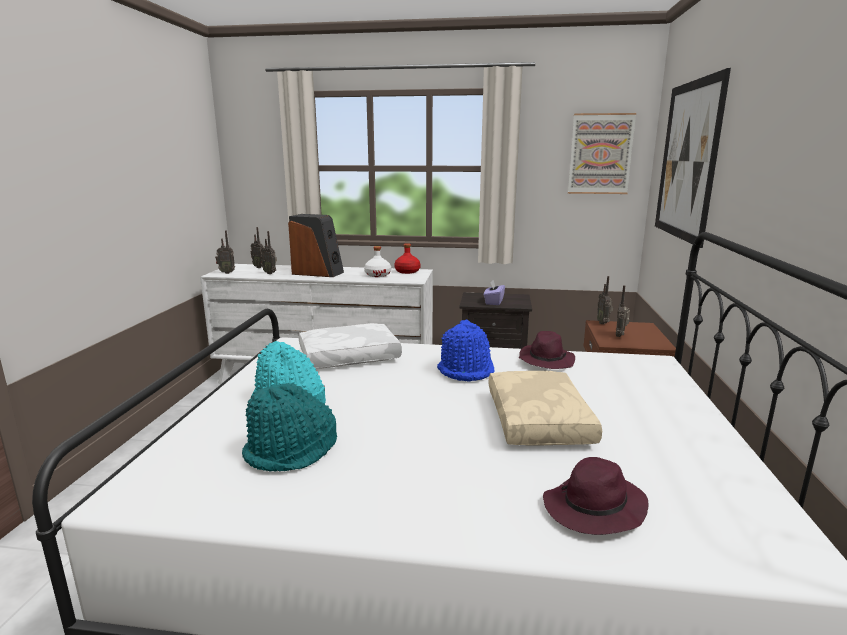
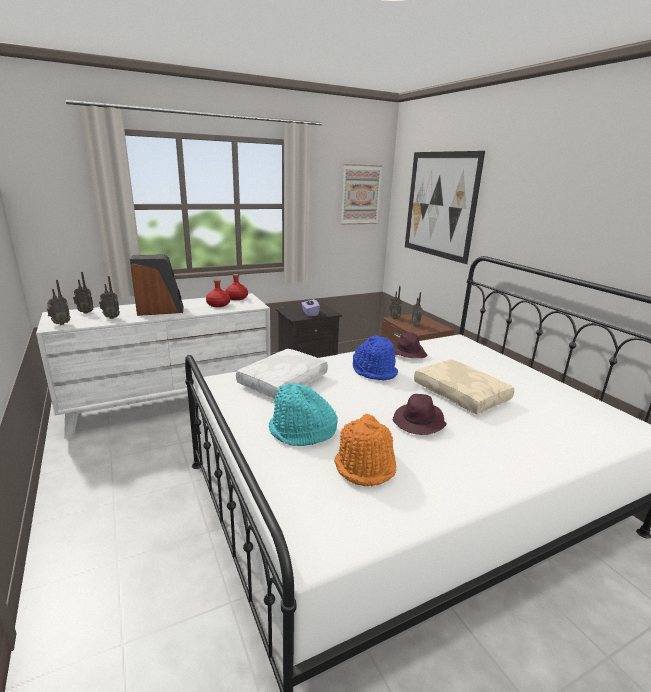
camera: 35 degrees left, 5 degrees up
turquoise hat [242,383,337,472] -> orange hat [334,414,396,486]
white bottle [364,246,391,277] -> red bottle [206,279,230,307]
purple hat [543,457,648,535] -> purple hat moved to [393,394,447,435]

